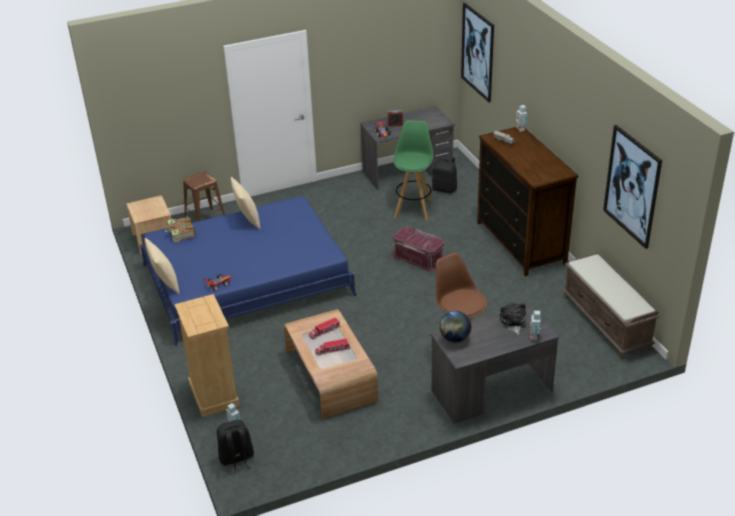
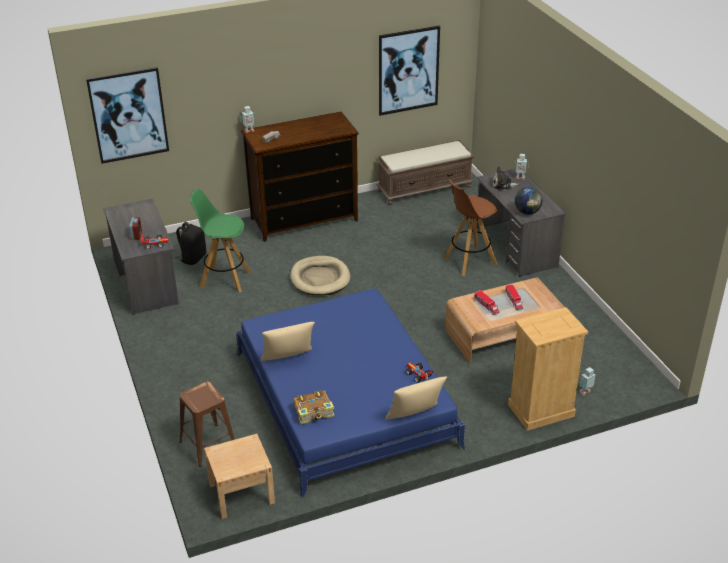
camera: 90 degrees left, 0 degrees up
black backpack [217,420,254,474] -> none
red storage box [391,227,444,273] -> beige dog bed [290,256,350,295]

